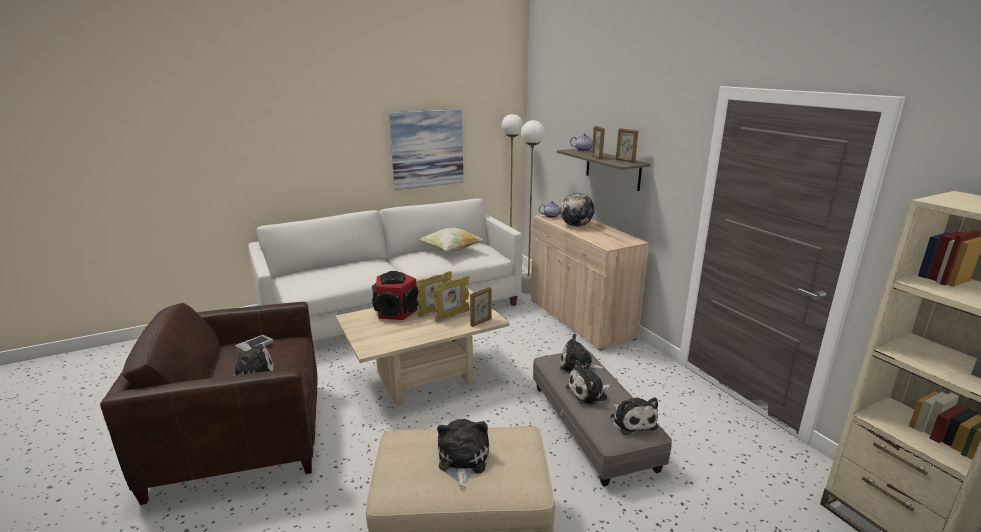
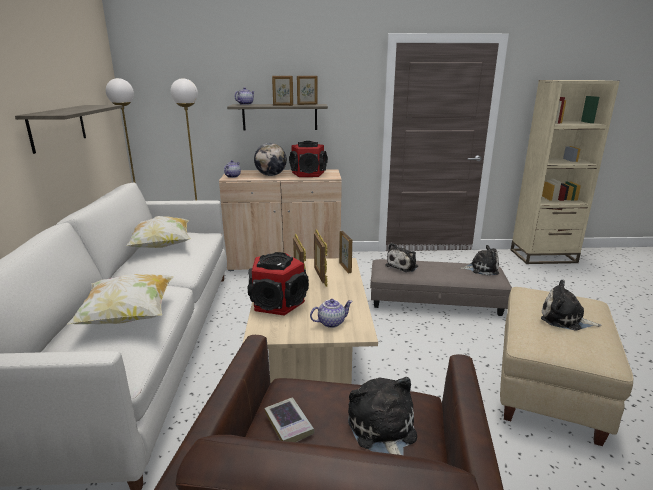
camera: 65 degrees left, 0 degrees up
picture [389,109,463,190] -> shelf [15,105,123,154]
plush toy [566,360,611,405] -> none
none -> pillow [66,274,174,325]
none -> speaker [289,141,328,177]
none -> teapot [310,299,353,328]

